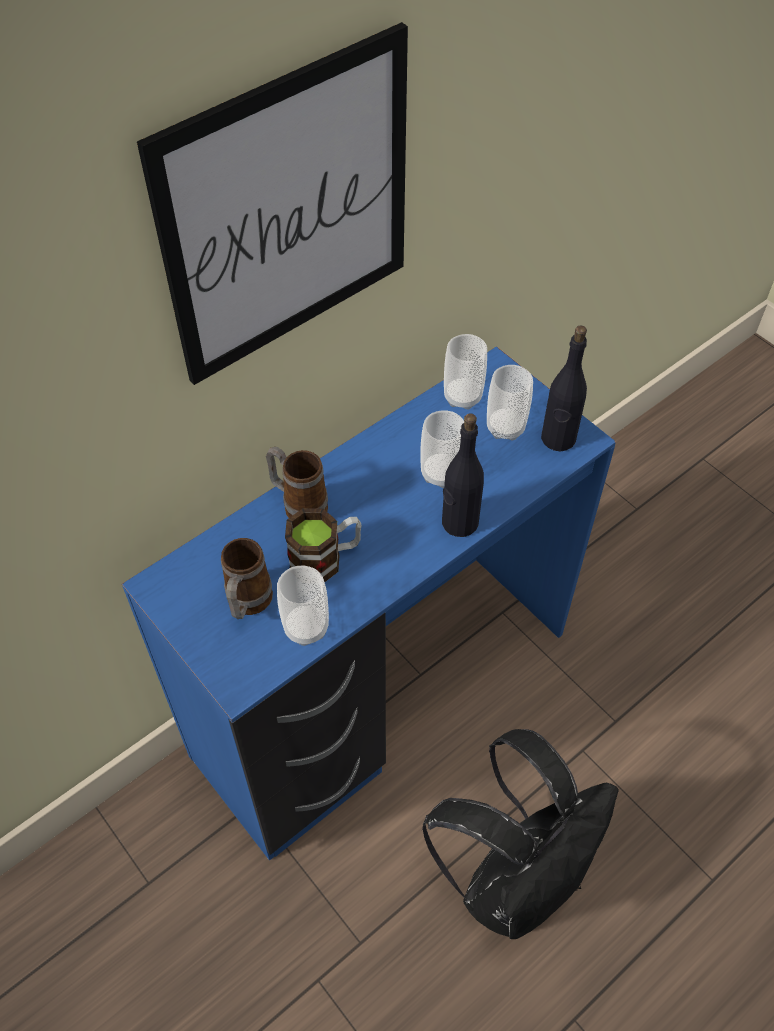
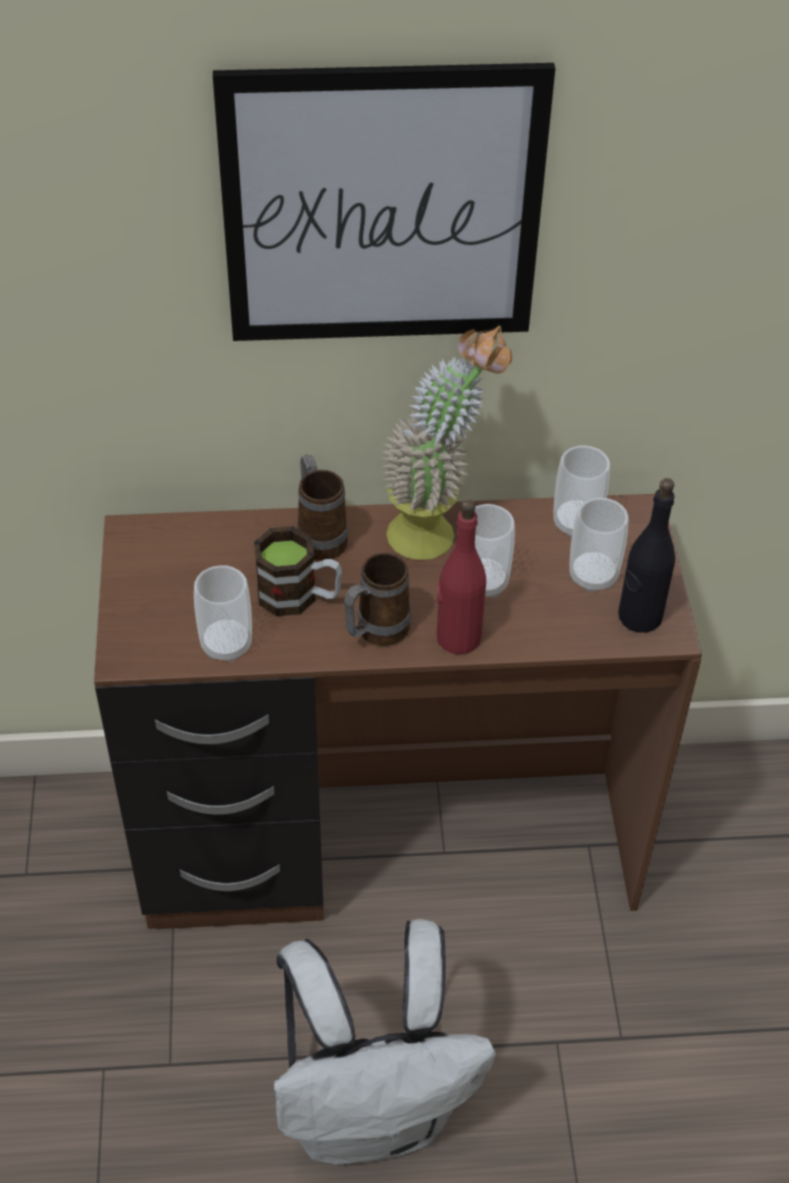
camera: 35 degrees right, 5 degrees down
blue desk [122,346,616,860] -> brown desk [94,494,702,929]
mug [221,538,273,619] -> mug moved to [344,553,411,646]
black backpack [422,729,619,939] -> white backpack [274,919,496,1164]
black bottle [442,413,484,537] -> red bottle [437,499,486,654]
none -> potted plant [381,326,512,560]

